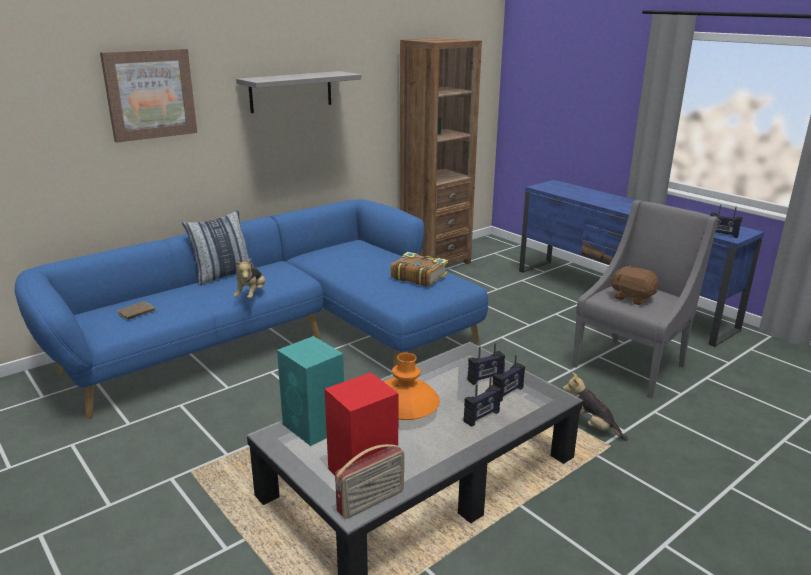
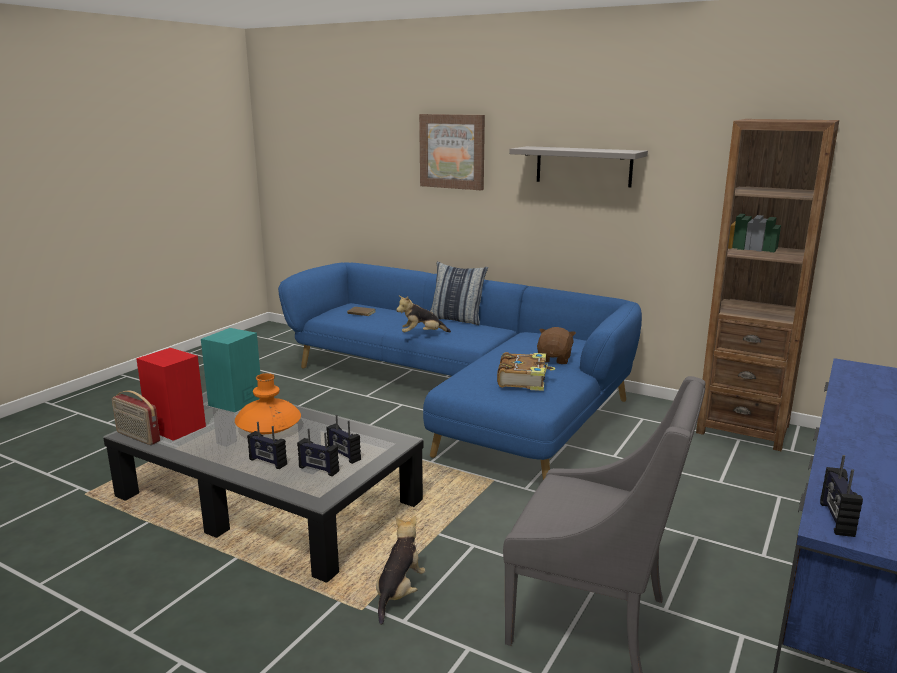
camera: 70 degrees right, 5 degrees down
brown plush toy [610,265,659,305] -> brown plush toy moved to [537,327,576,364]

